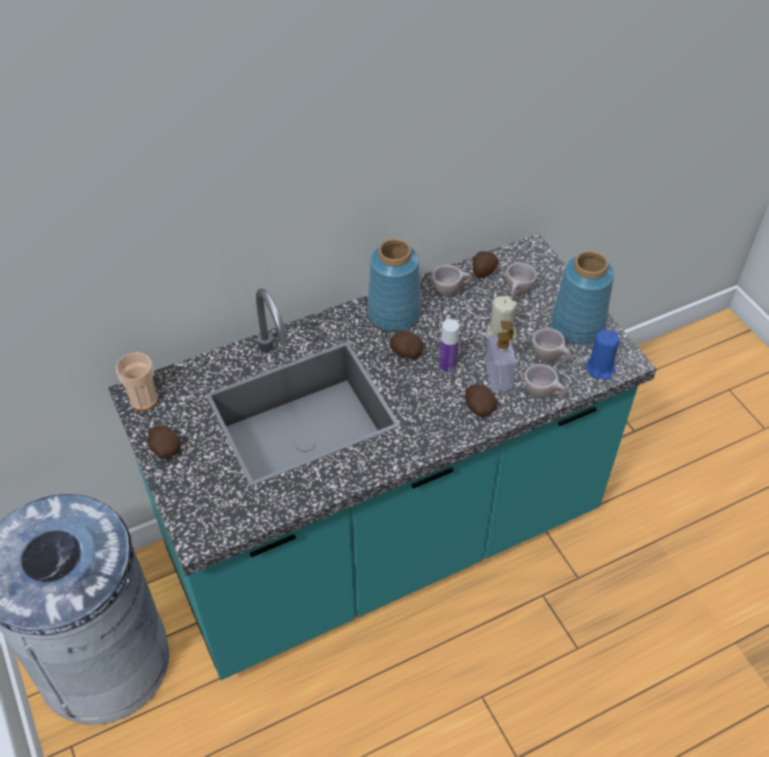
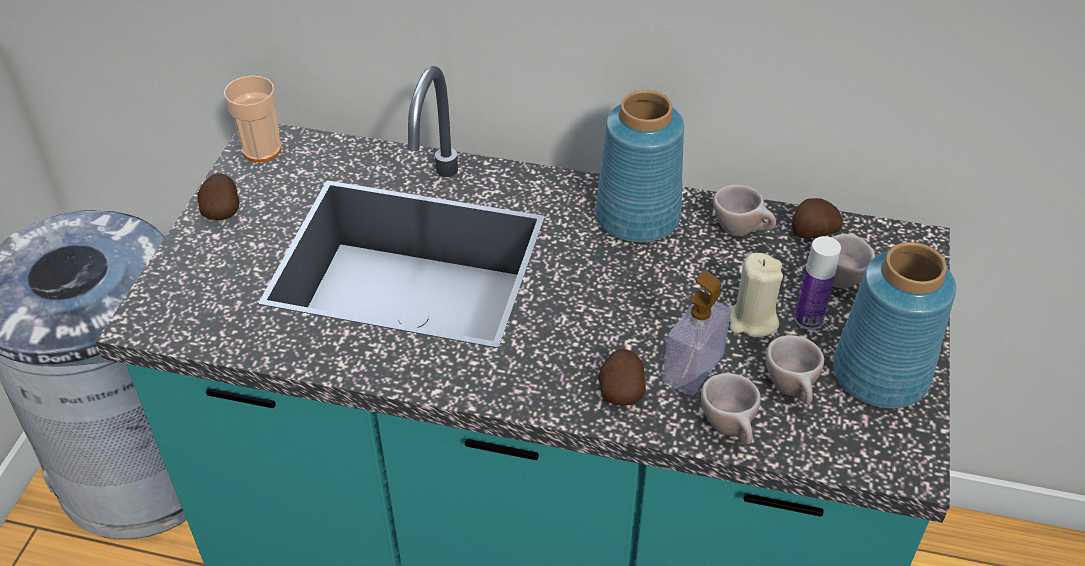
camera: 40 degrees right, 5 degrees down
potato [390,331,423,359] -> none
bottle [439,319,459,374] -> bottle moved to [795,236,841,330]
blue candle [585,329,620,380] -> none

